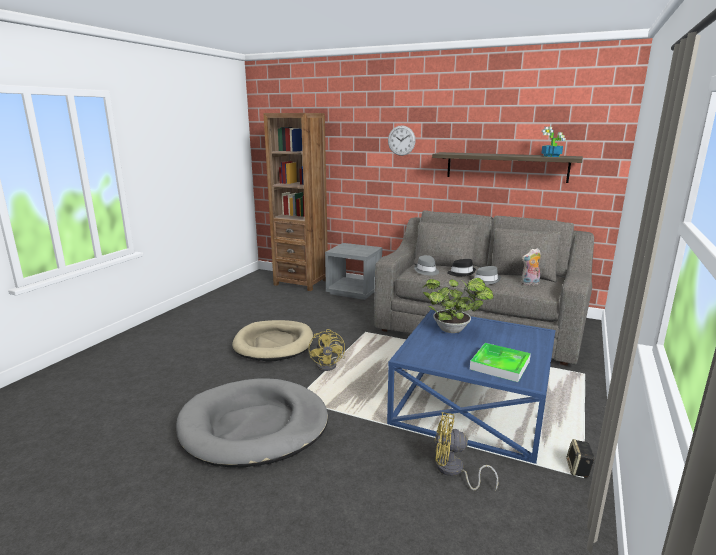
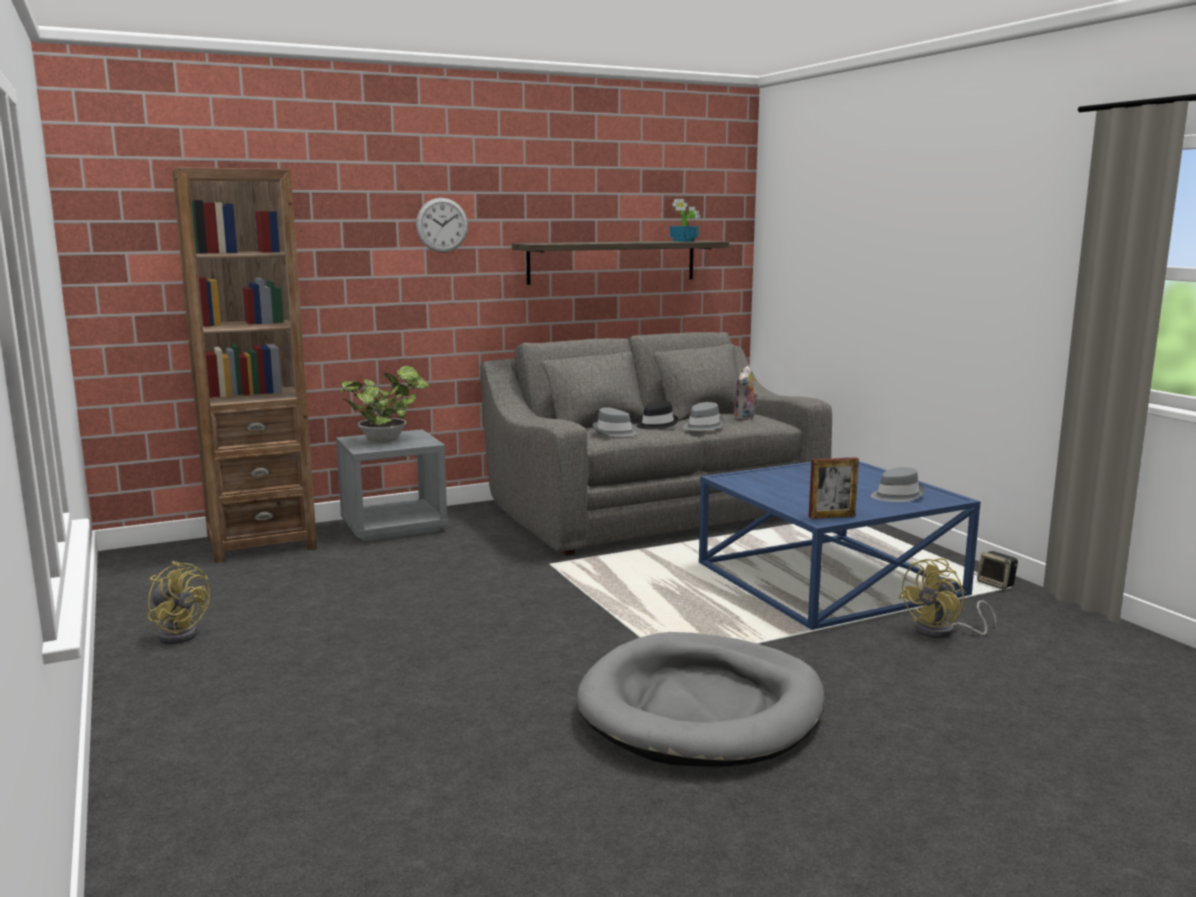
camera: 50 degrees left, 5 degrees down
beige dog bed [232,320,313,362] -> none
yellow fan [309,329,345,371] -> yellow fan moved to [148,561,210,644]
potted plant [423,278,493,333] -> potted plant moved to [340,366,429,443]
tray [470,343,531,382] -> grey hat [871,467,925,502]
none -> picture frame [809,457,859,519]

